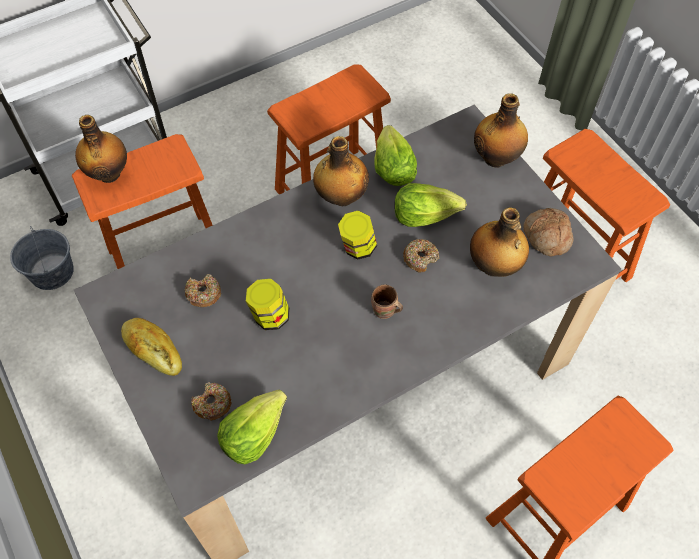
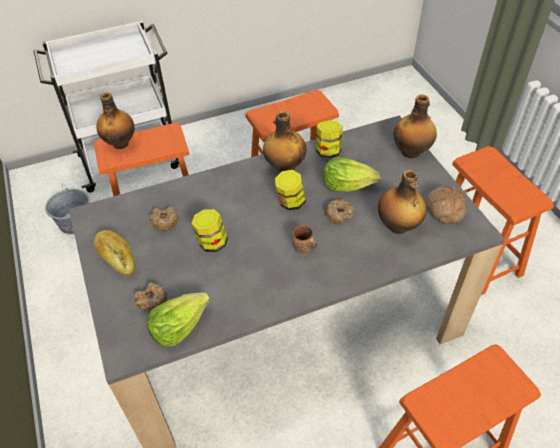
camera: 10 degrees right, 10 degrees down
lettuce [375,125,417,186] -> jar [316,120,343,158]

